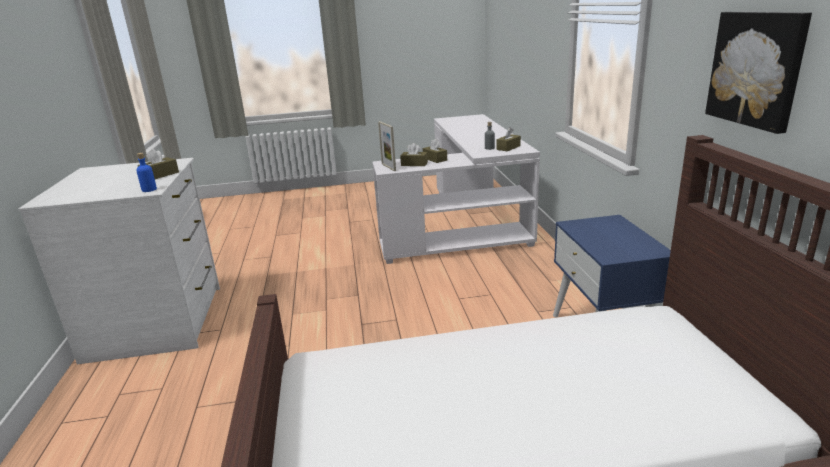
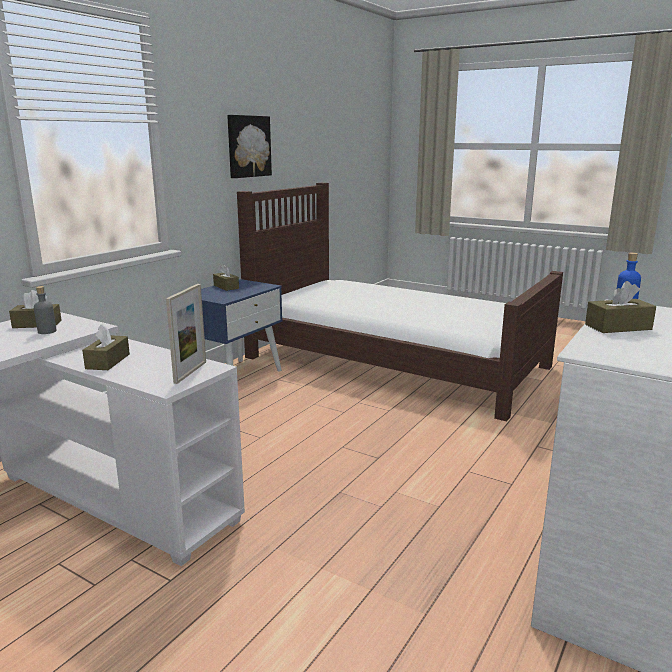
camera: 140 degrees left, 5 degrees down
brown tissue box [400,143,428,166] -> brown tissue box moved to [213,264,239,291]

